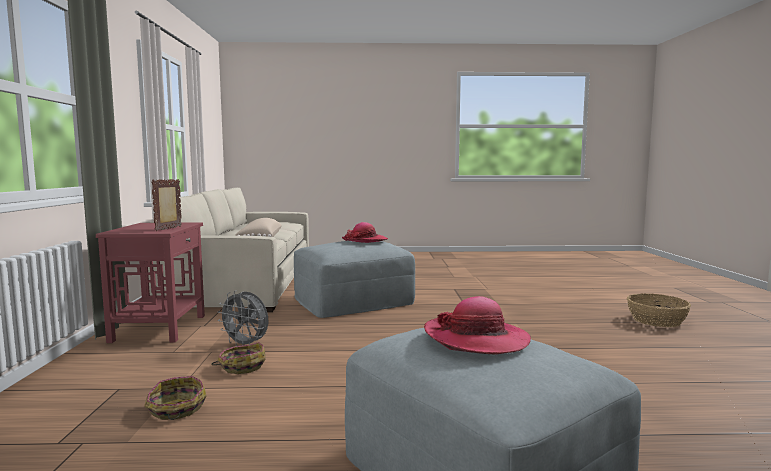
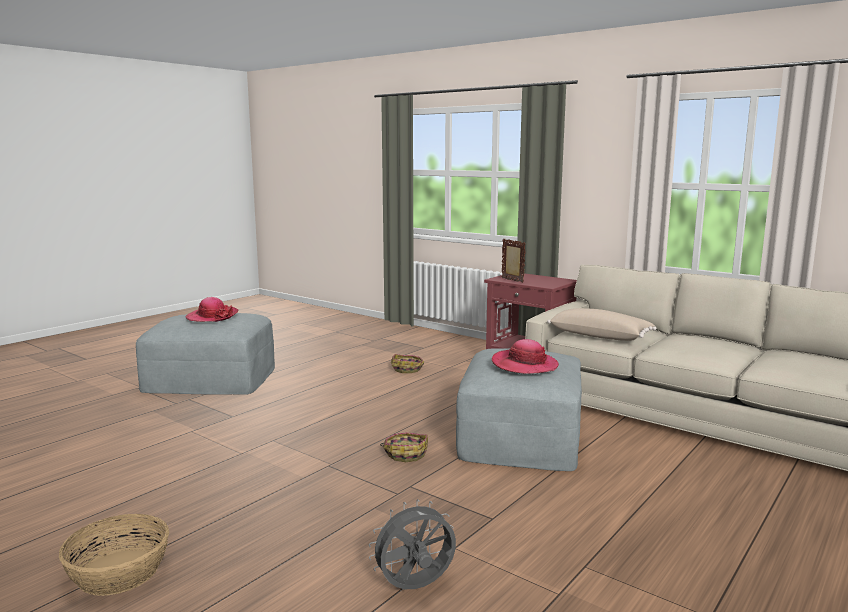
camera: 130 degrees right, 5 degrees up
basket [144,376,206,420] -> basket moved to [380,432,428,462]
grey fan [218,290,268,346] -> grey fan moved to [369,499,456,589]

